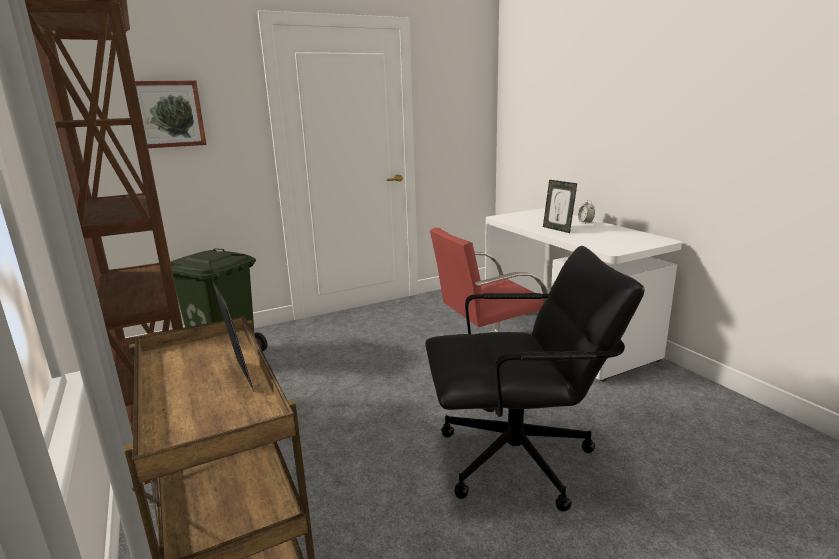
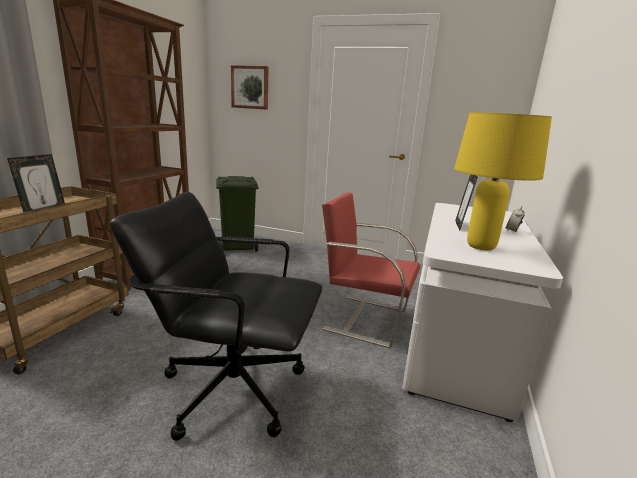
camera: 45 degrees right, 0 degrees up
black office chair [425,246,645,512] -> black office chair turned 150 degrees clockwise [110,192,322,441]
none -> yellow table lamp [454,112,552,251]

